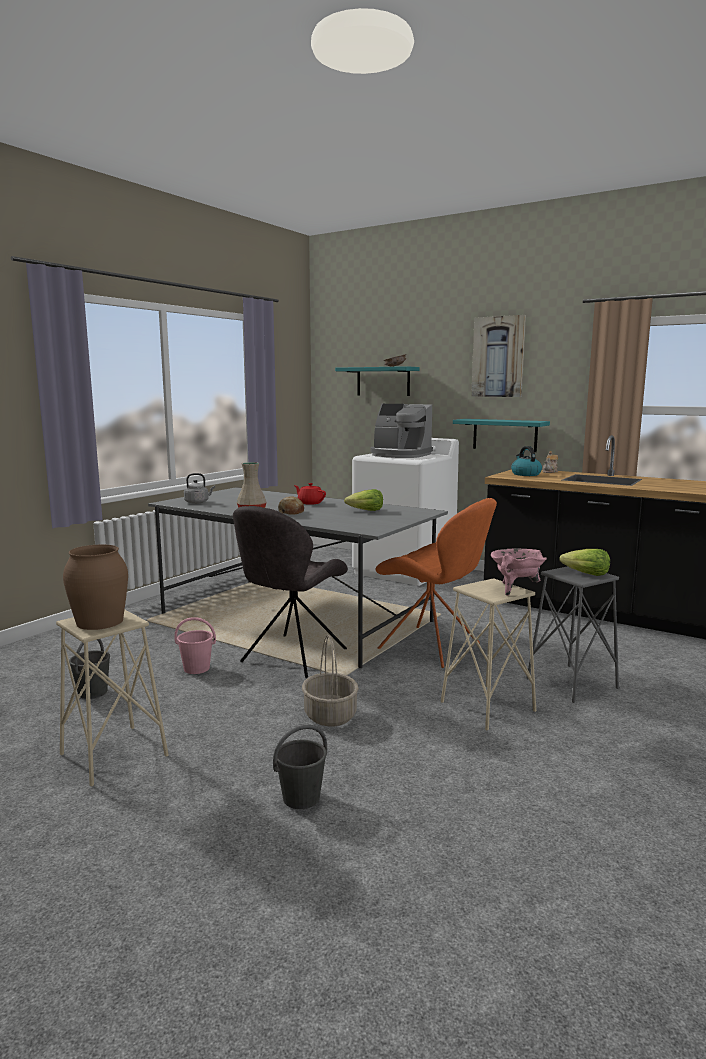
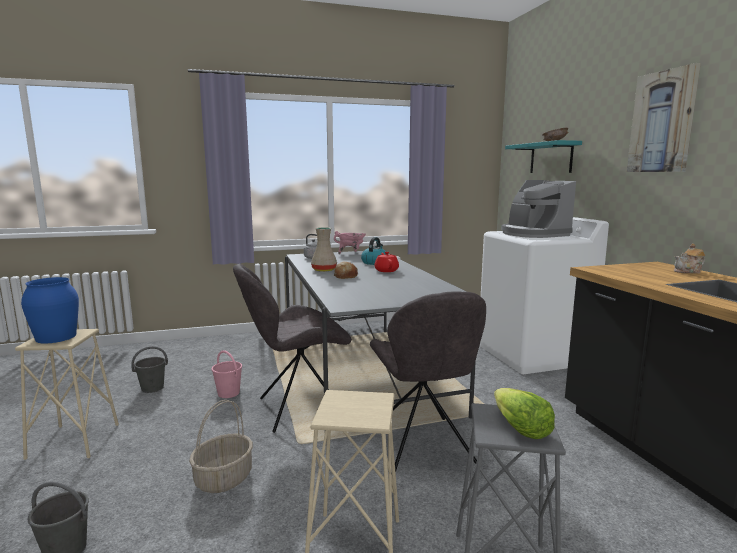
camera: 40 degrees right, 0 degrees up
brown vase [63,545,128,630] -> blue vase [21,277,79,343]
lettuce [344,489,383,511] -> none
orange chair [375,498,497,668] -> grey chair [370,291,486,473]
turquoise shelf [453,419,550,452] -> none
pink cooking pot [491,549,547,596] -> pink cooking pot moved to [334,231,366,254]
kettle [511,446,542,476] -> kettle moved to [361,237,386,265]

